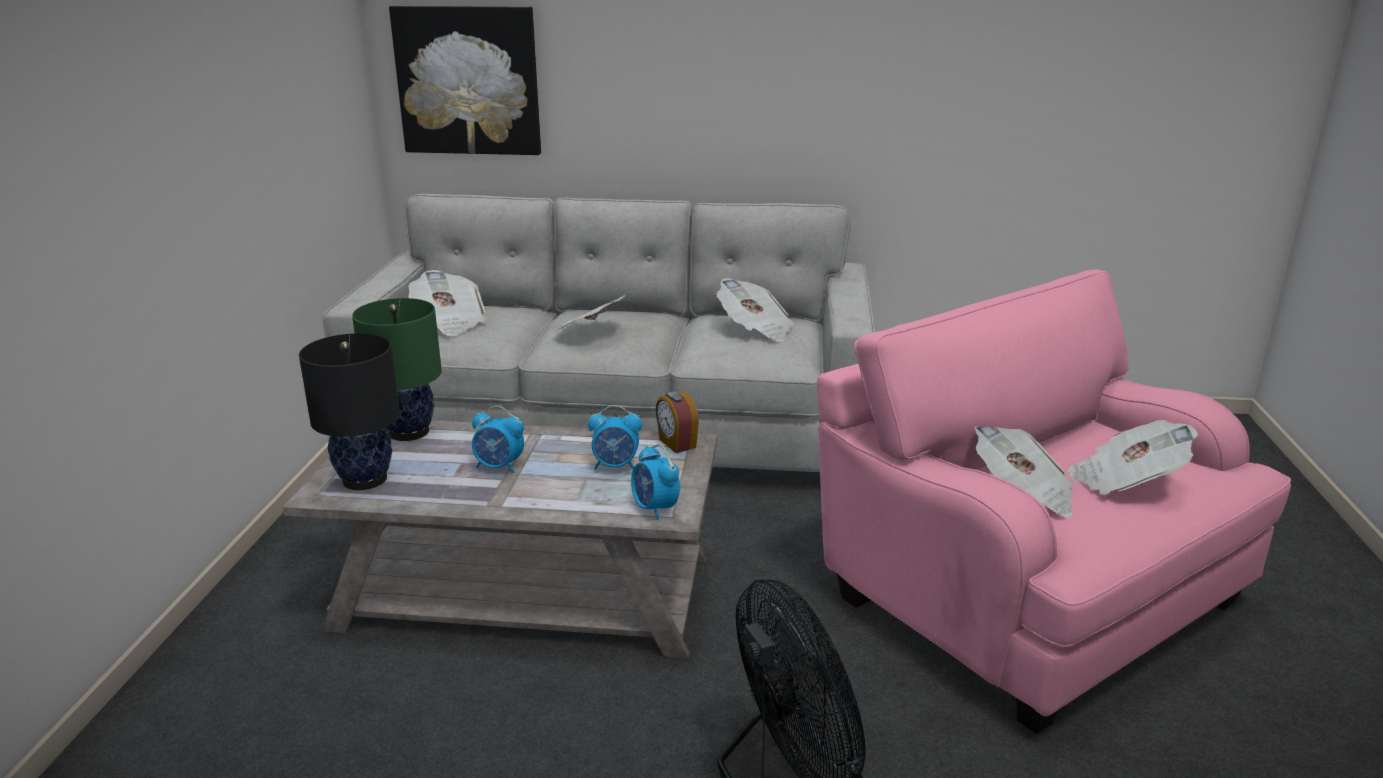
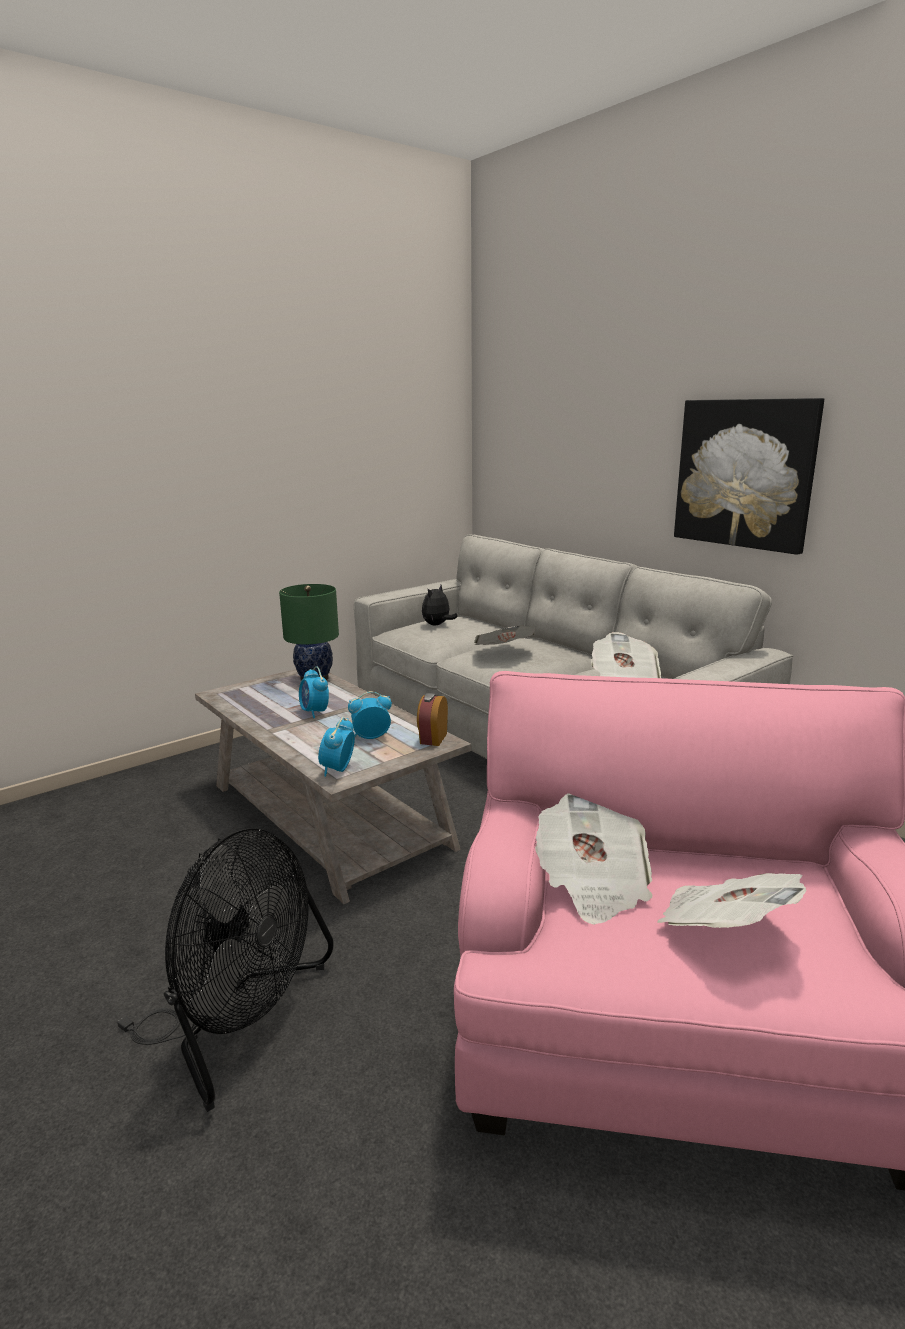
camera: 45 degrees right, 5 degrees down
black table lamp [299,333,400,490] -> none
picture [389,6,541,155] -> picture moved to [674,398,824,555]
newspaper [408,270,486,336] -> plush toy [422,585,458,625]
alarm clock [588,405,642,470] -> alarm clock turned 120 degrees clockwise [348,691,392,739]

